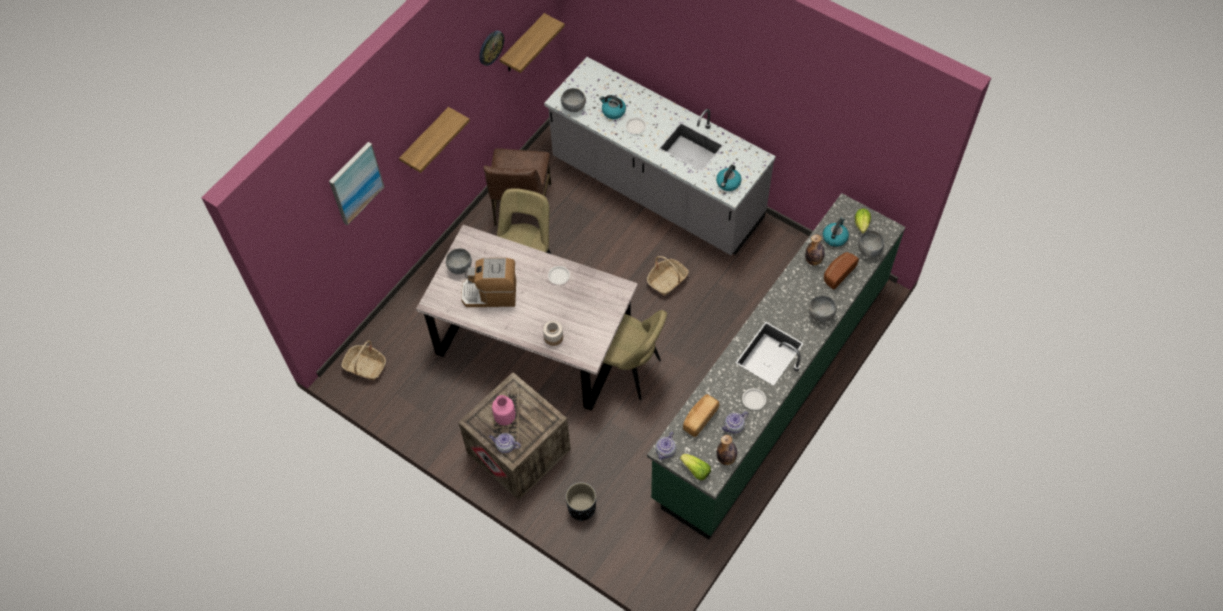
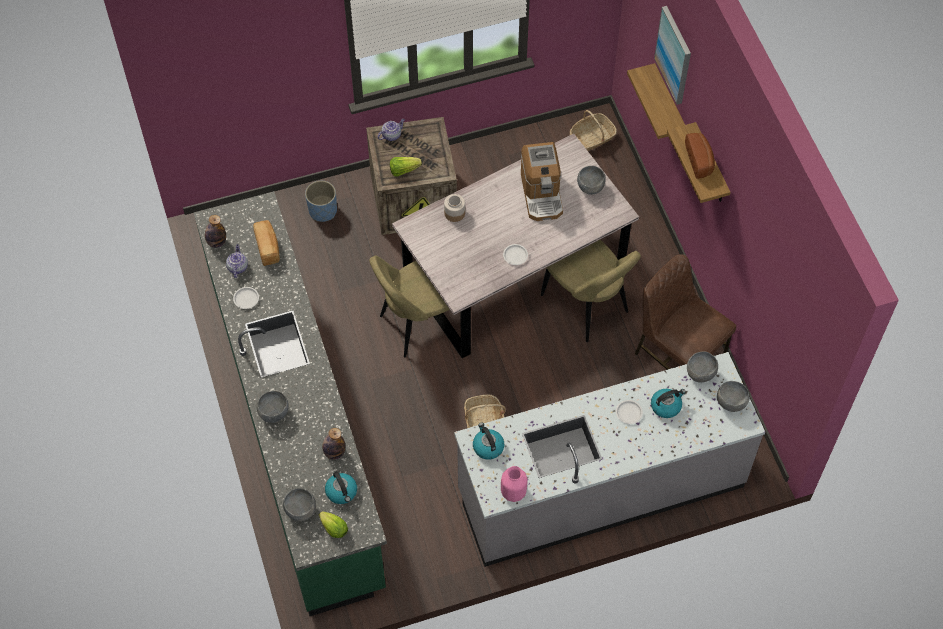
camera: 125 degrees right, 0 degrees up
coffee machine [461,258,516,307] -> coffee machine turned 135 degrees clockwise [521,142,563,221]
wall clock [479,31,504,66] -> none
pink vase [492,395,516,425] -> pink vase moved to [501,466,528,502]
shelf [500,13,565,73] -> shelf moved to [627,63,685,139]
black planter [566,482,596,521] -> blue planter [305,181,337,222]
teapot [656,432,676,460] -> none
lettuce [680,454,711,480] -> lettuce moved to [390,157,422,176]
bread [824,252,859,290] -> bread moved to [685,133,715,179]
none -> grey bowl [717,381,749,412]

